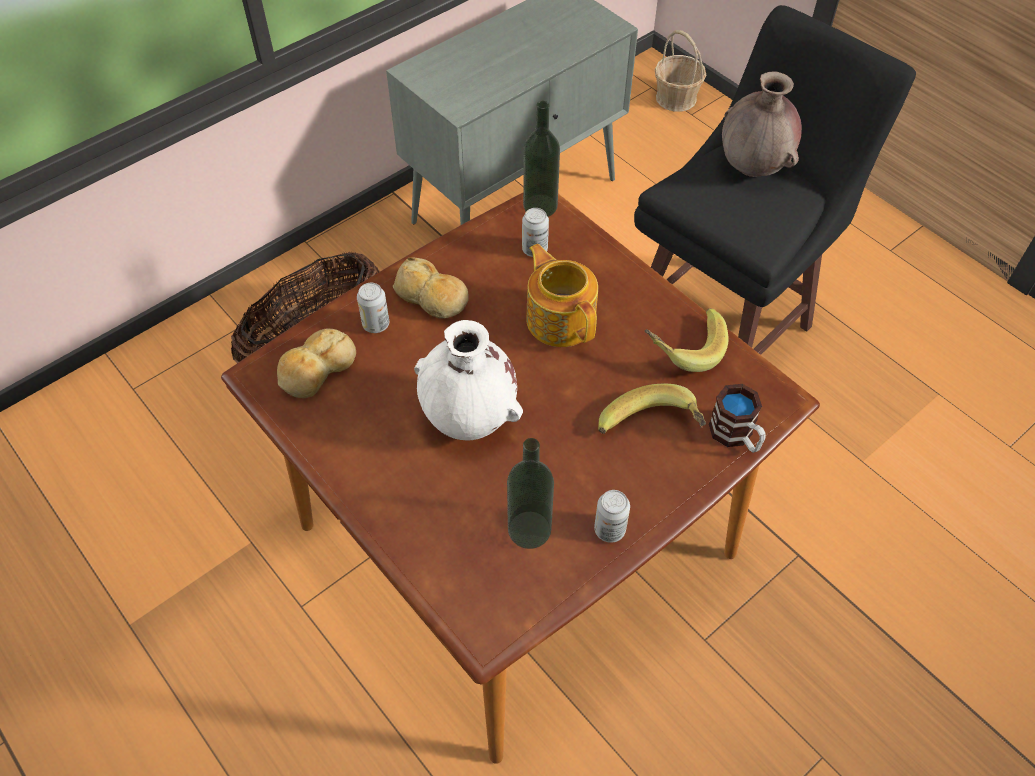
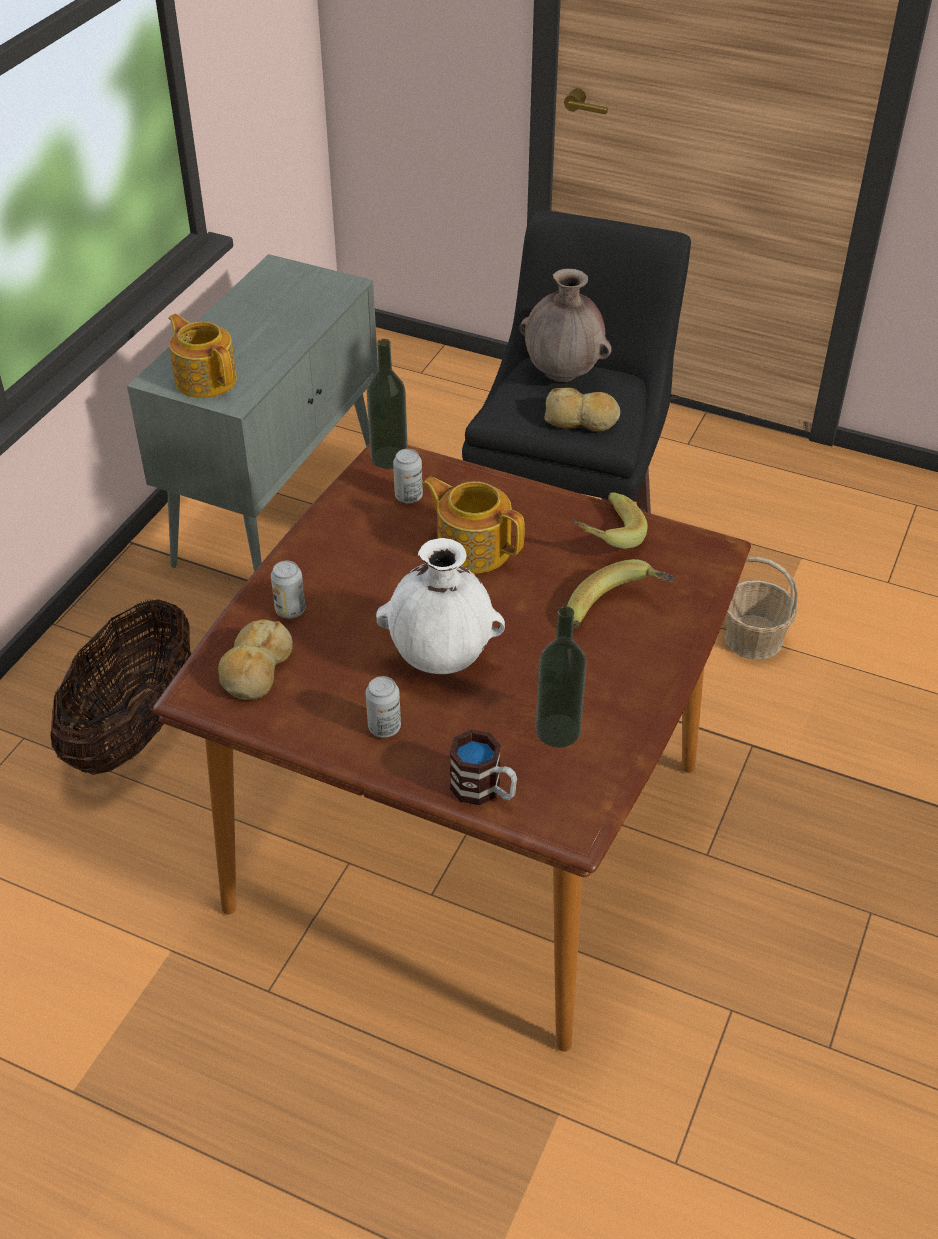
camera: 25 degrees left, 10 degrees down
bread [393,257,469,319] -> bread moved to [544,388,620,431]
can [594,490,630,543] -> can moved to [366,676,401,738]
basket [655,30,706,111] -> basket moved to [724,557,798,660]
mug [709,384,766,453] -> mug moved to [450,730,517,805]
none -> teapot [168,314,237,398]

